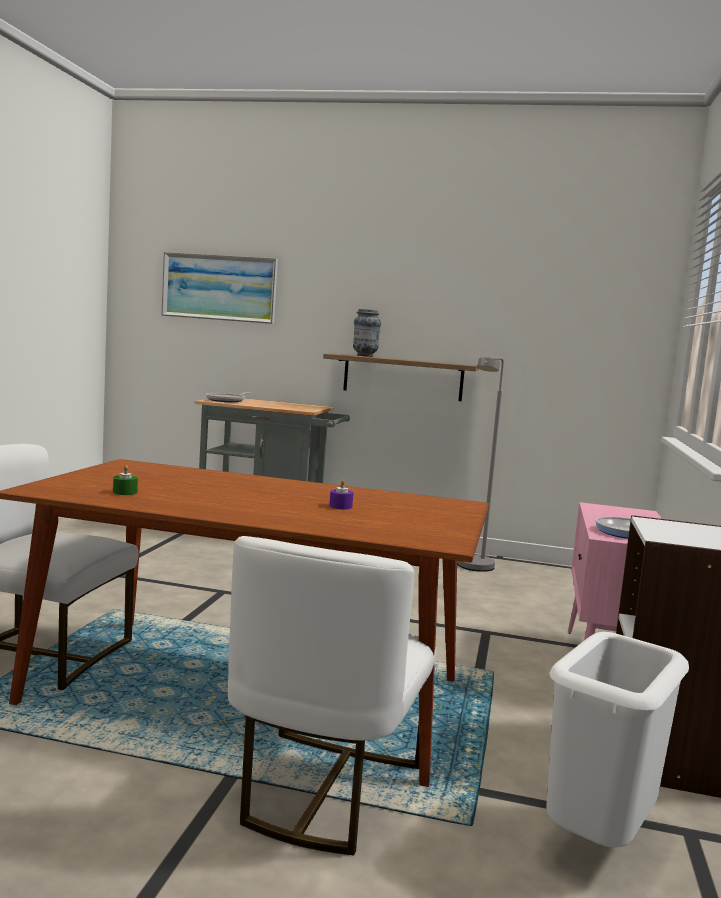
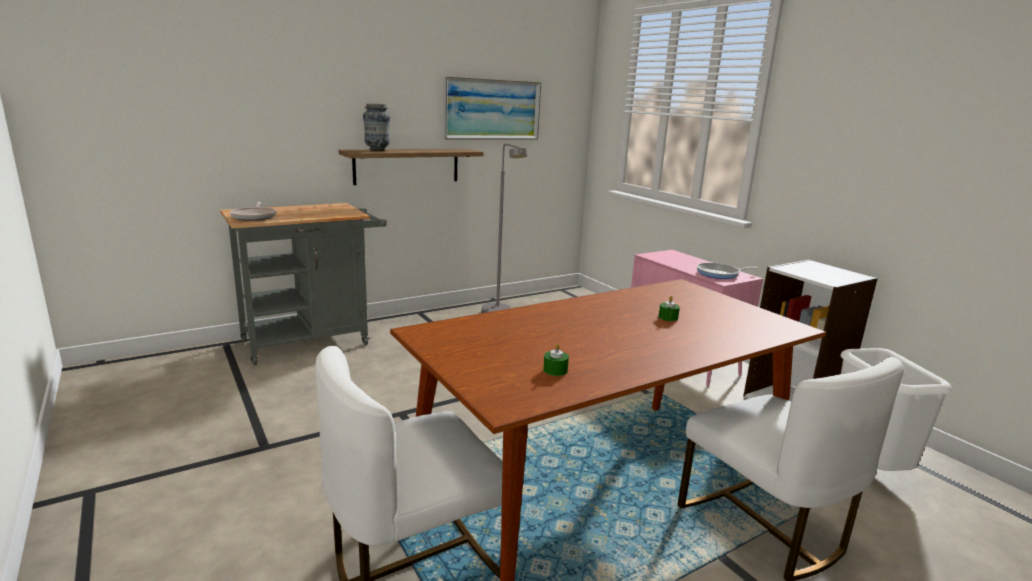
camera: 45 degrees left, 10 degrees up
picture [161,252,278,324] -> picture moved to [443,77,541,140]
purple candle [329,479,353,509] -> green candle [658,296,680,321]

